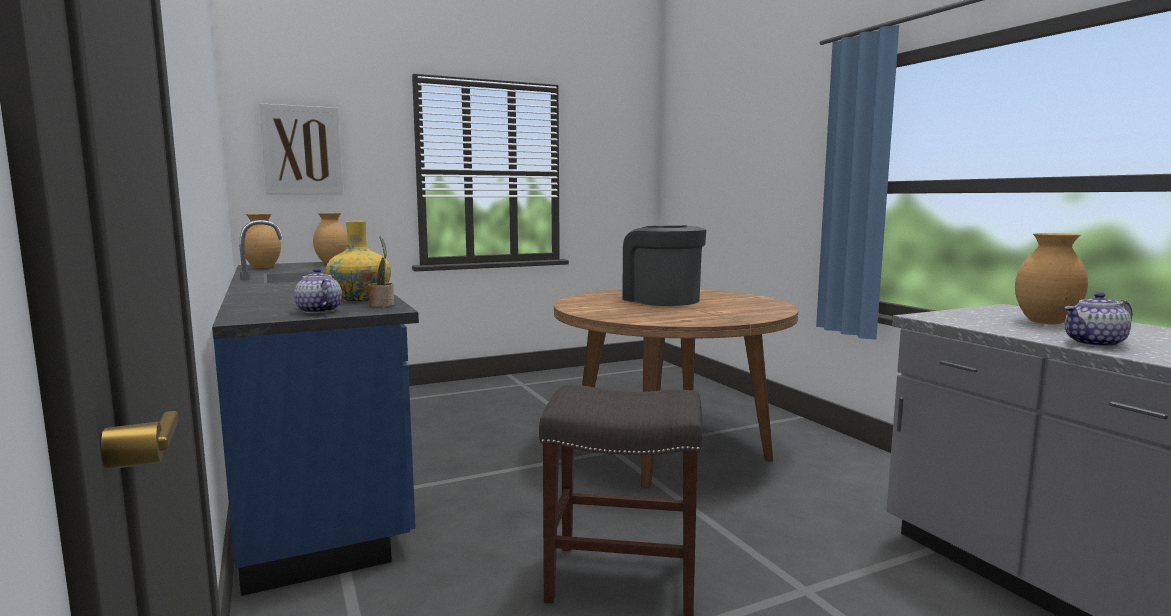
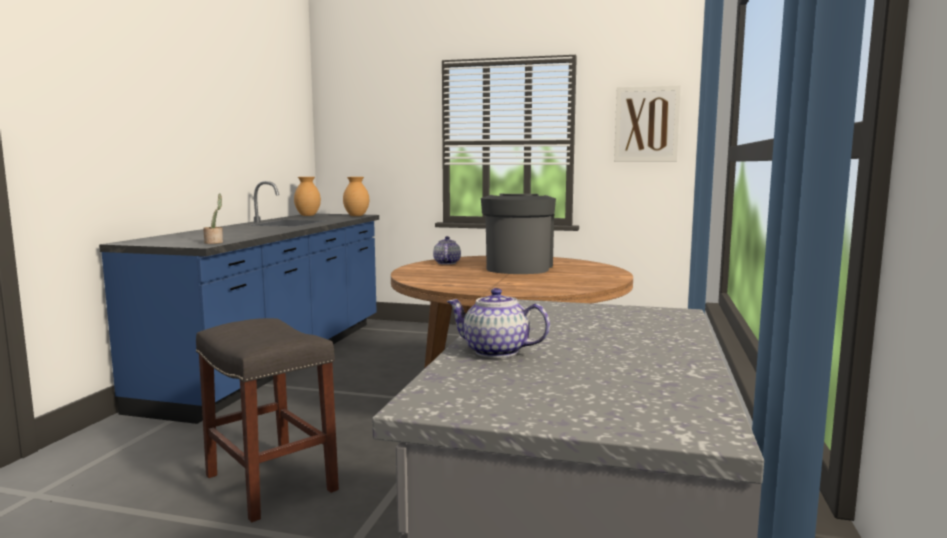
camera: 40 degrees right, 0 degrees up
picture [259,103,343,194] -> picture moved to [614,85,681,162]
teapot [294,268,342,314] -> teapot moved to [433,236,461,265]
yellow vase [326,221,391,301] -> none
brown vase [1015,233,1088,324] -> none

